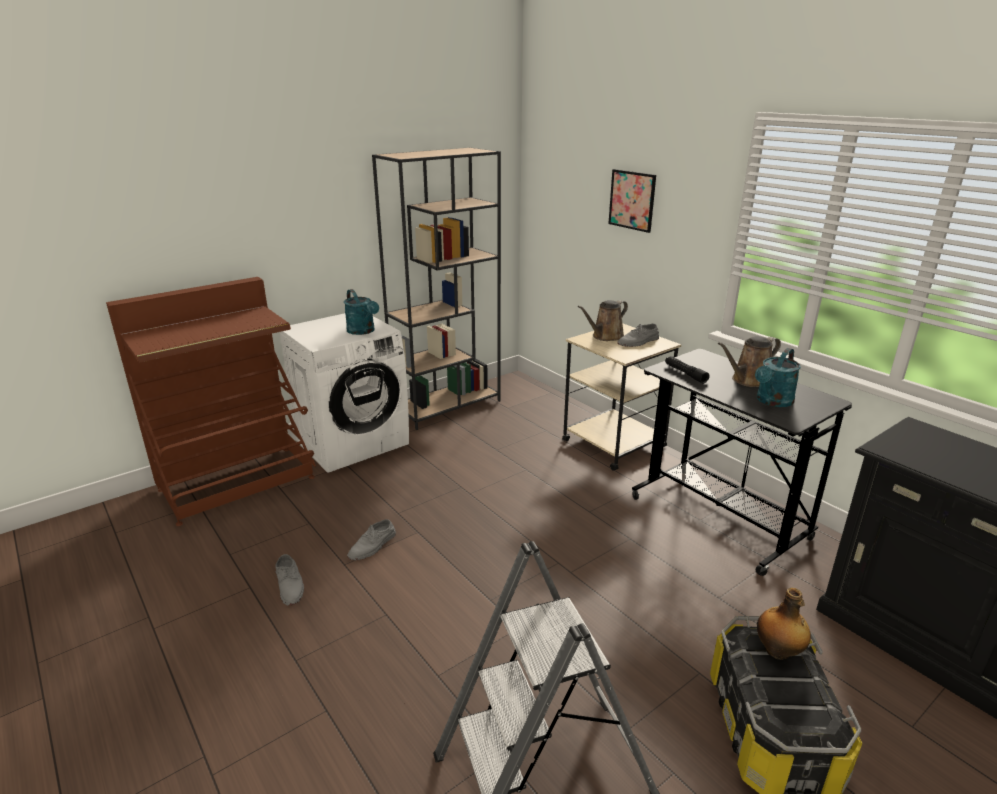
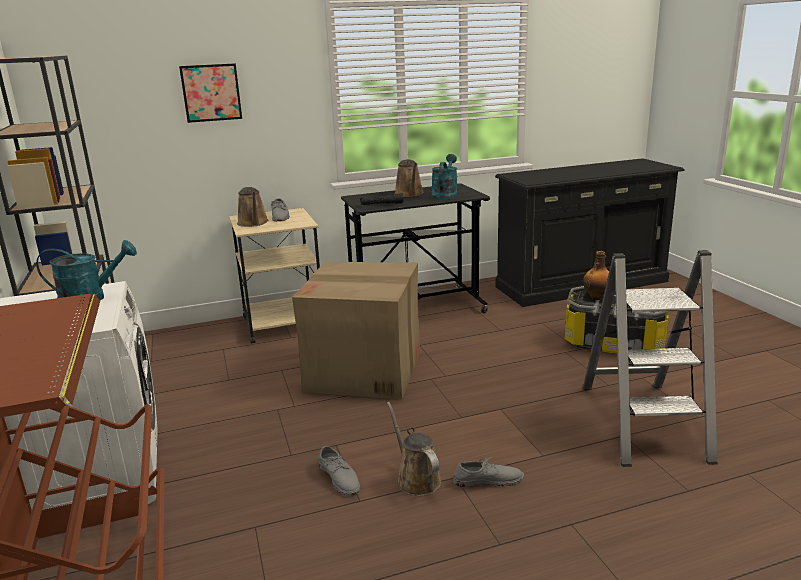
camera: 70 degrees left, 5 degrees down
grey shoe [276,554,304,605] -> grey shoe moved to [453,457,524,487]
turquoise watering can [755,348,801,407] -> turquoise watering can turned 135 degrees counterclockwise [432,154,457,199]
none -> cardboard box [292,262,420,399]
none -> brown watering can [387,402,441,496]

